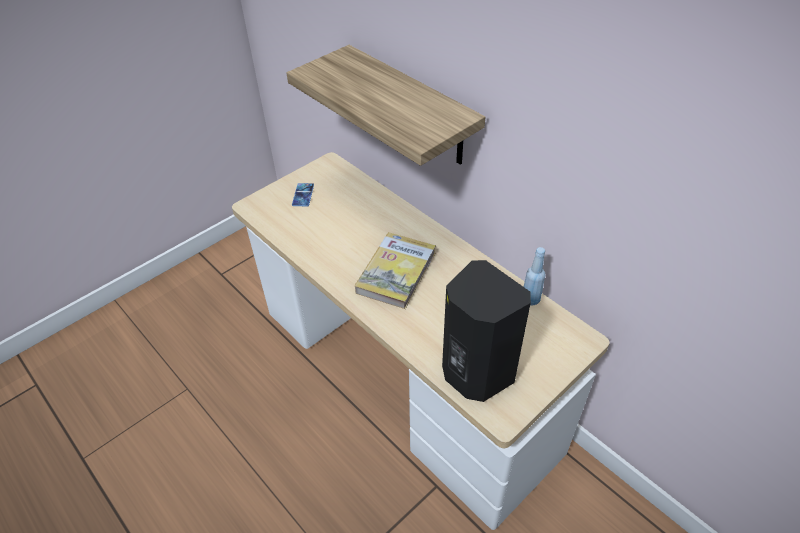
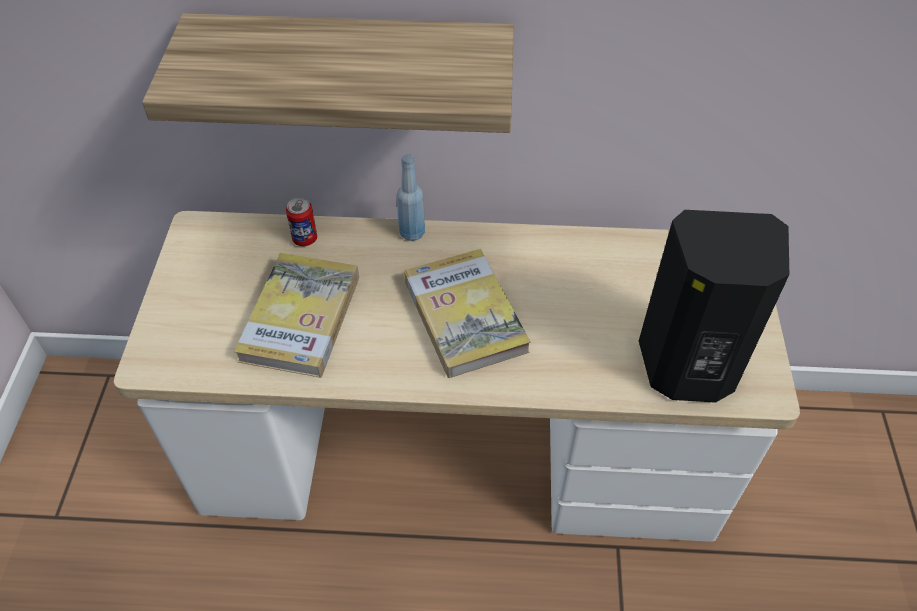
camera: 45 degrees left, 5 degrees up
phone [292,183,314,206] -> none
blue bottle [524,247,545,306] -> blue bottle moved to [397,154,425,241]
none -> book [234,253,359,378]
none -> can [286,197,317,246]

